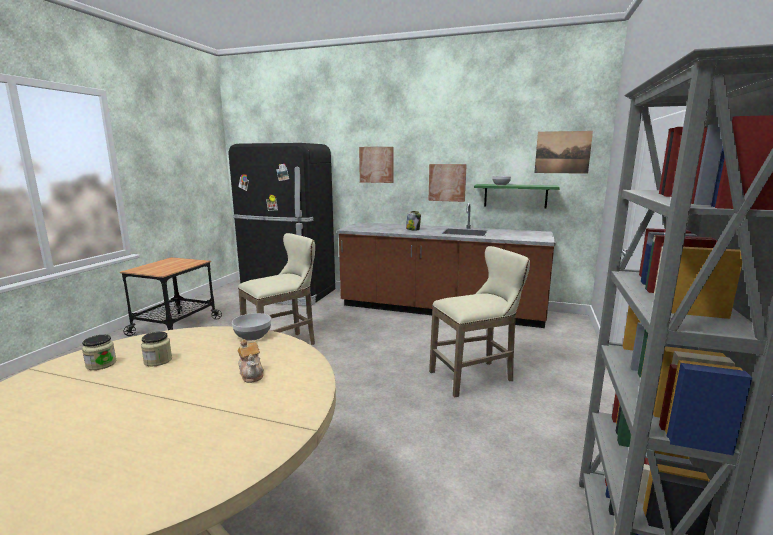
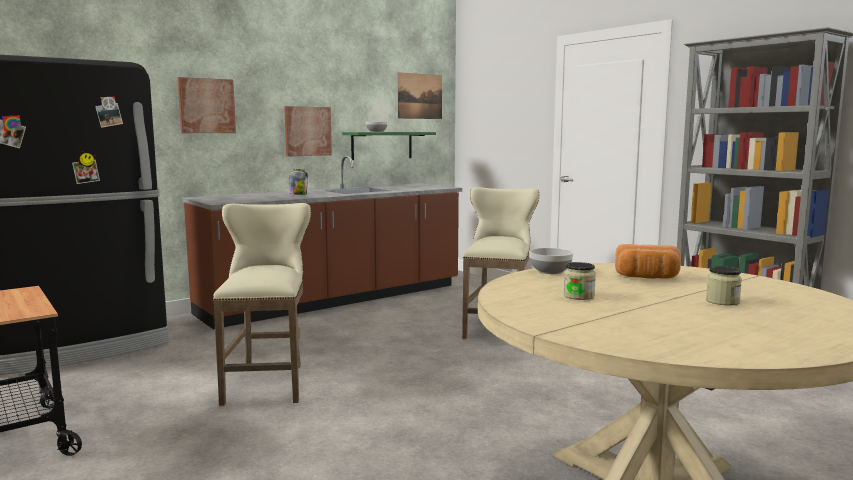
camera: 55 degrees left, 5 degrees down
jar [82,335,116,370] -> jar moved to [706,266,742,306]
teapot [237,339,264,383] -> bread [615,244,681,279]

